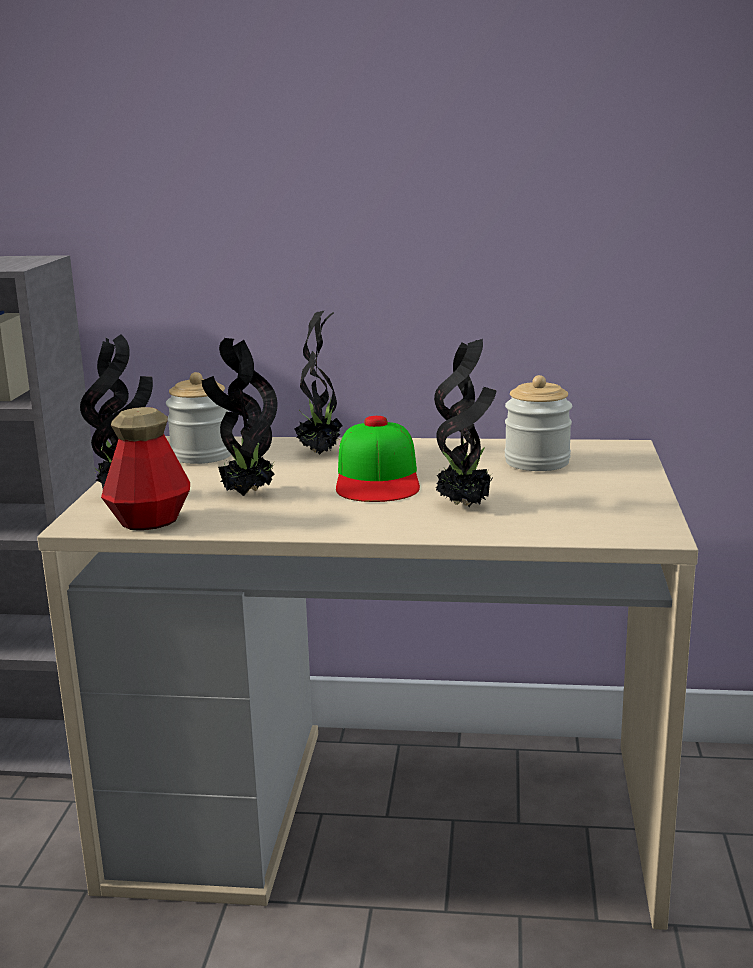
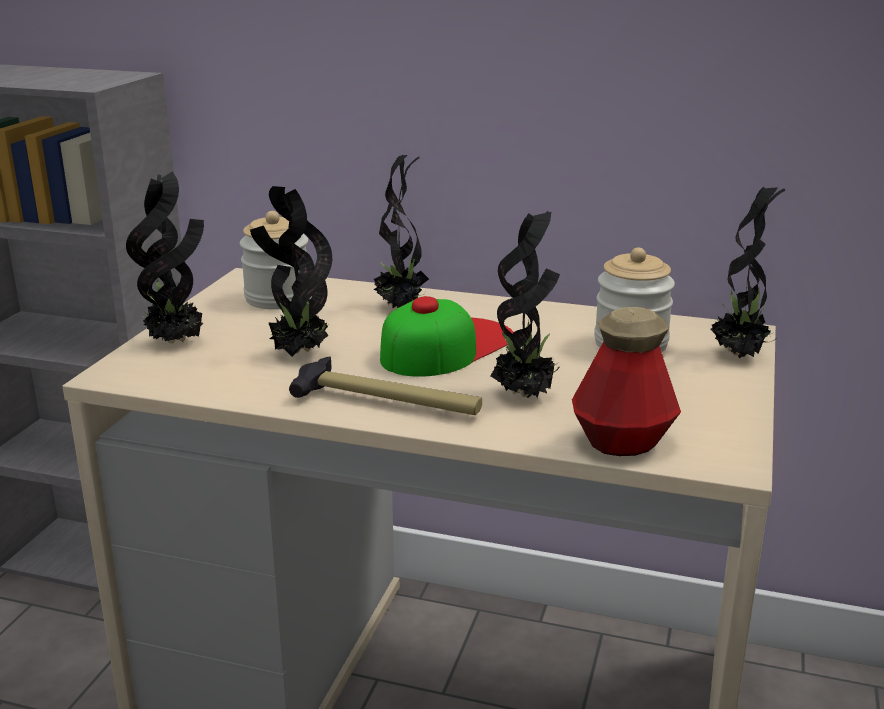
camera: 10 degrees right, 5 degrees up
bottle [101,407,190,530] -> bottle moved to [572,307,681,456]
cap [336,416,420,502] -> cap turned 150 degrees counterclockwise [380,296,514,377]
none -> hammer [289,356,482,415]
none -> potted plant [711,186,785,358]

